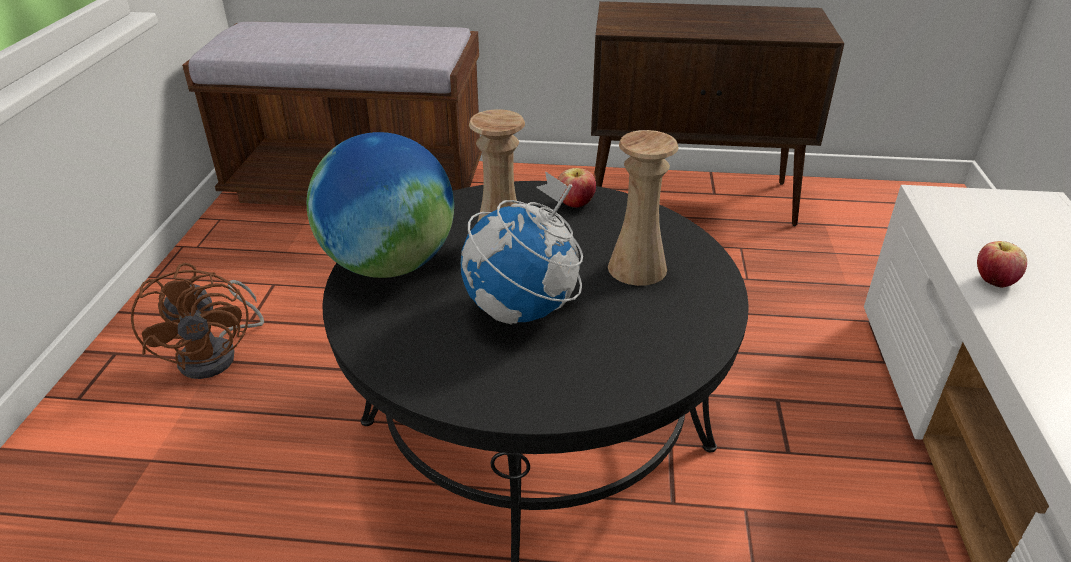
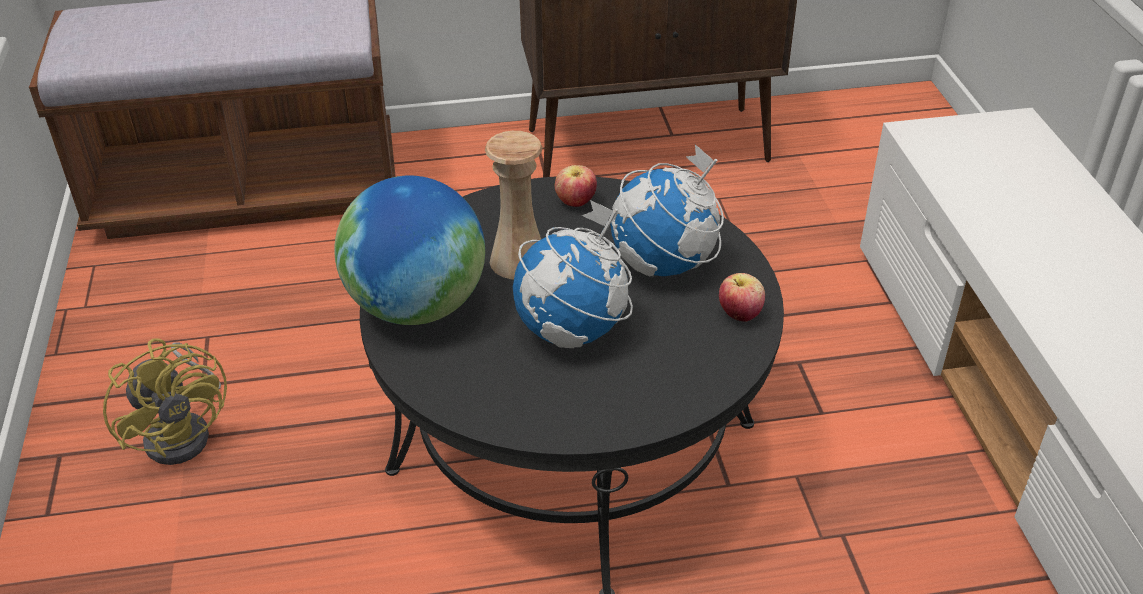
camera: 15 degrees left, 5 degrees up
brown fan [131,263,264,379] -> yellow fan [103,338,227,465]
beige vase [608,130,679,286] -> globe [610,144,724,276]
apple [977,241,1027,288] -> apple moved to [719,273,765,322]

